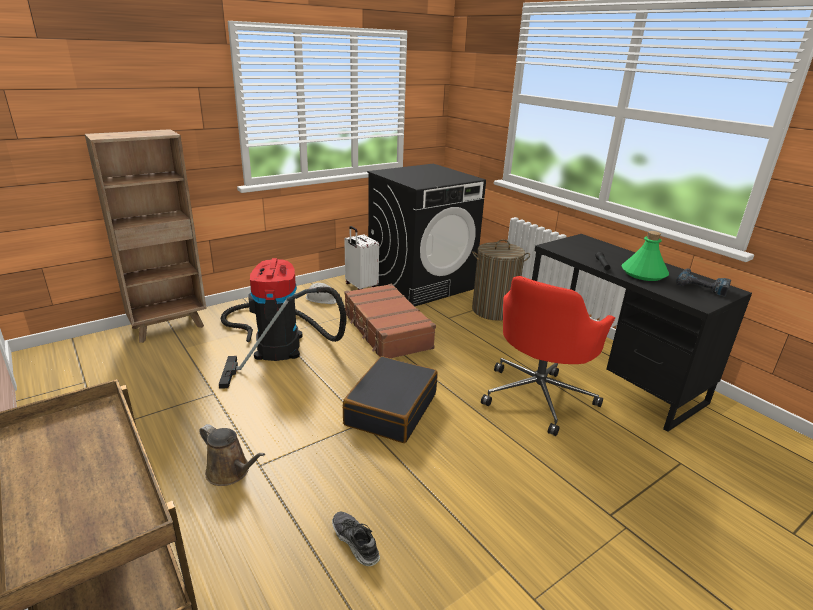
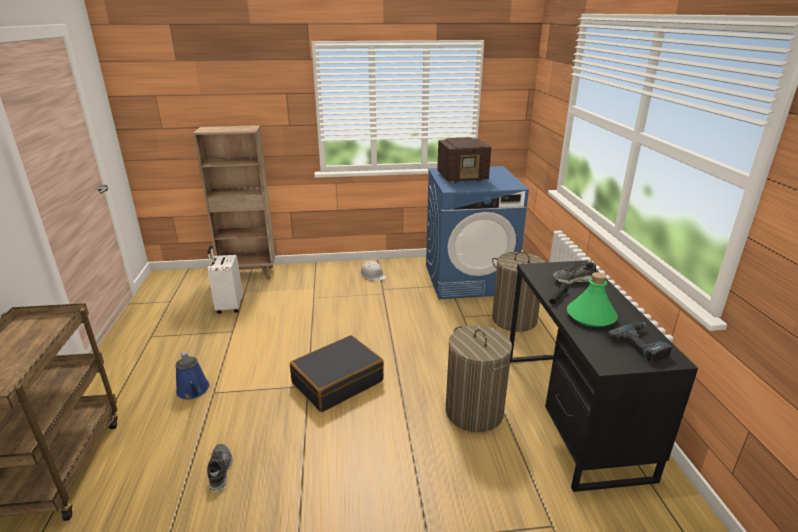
camera: 30 degrees right, 0 degrees up
brown watering can [199,424,265,486] -> blue watering can [176,351,209,399]
vacuum cleaner [219,258,347,389] -> none
white suitcase [344,226,379,290] -> white suitcase moved to [207,246,243,314]
brown suitcase [344,284,436,358] -> none
black washing machine [367,164,486,306] -> blue washing machine [426,166,529,299]
red office chair [481,276,615,436] -> laundry basket [446,325,512,432]
none -> radio [437,137,491,183]
none -> shoe [553,261,596,284]

